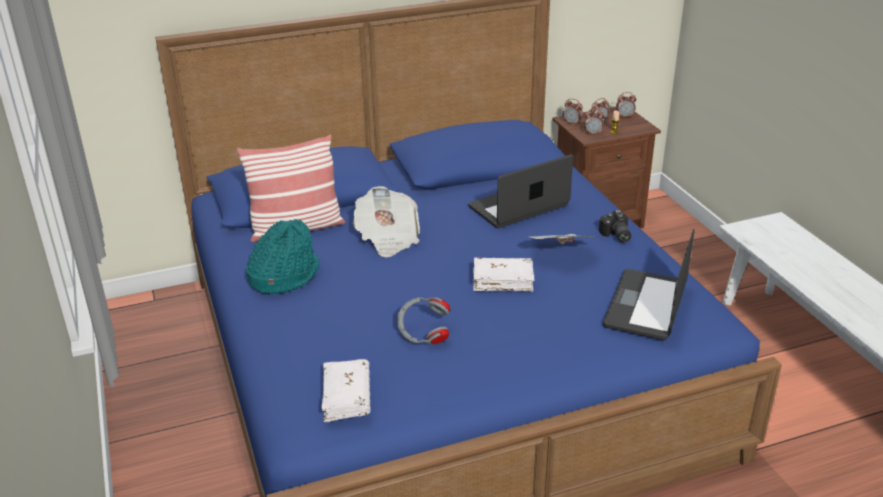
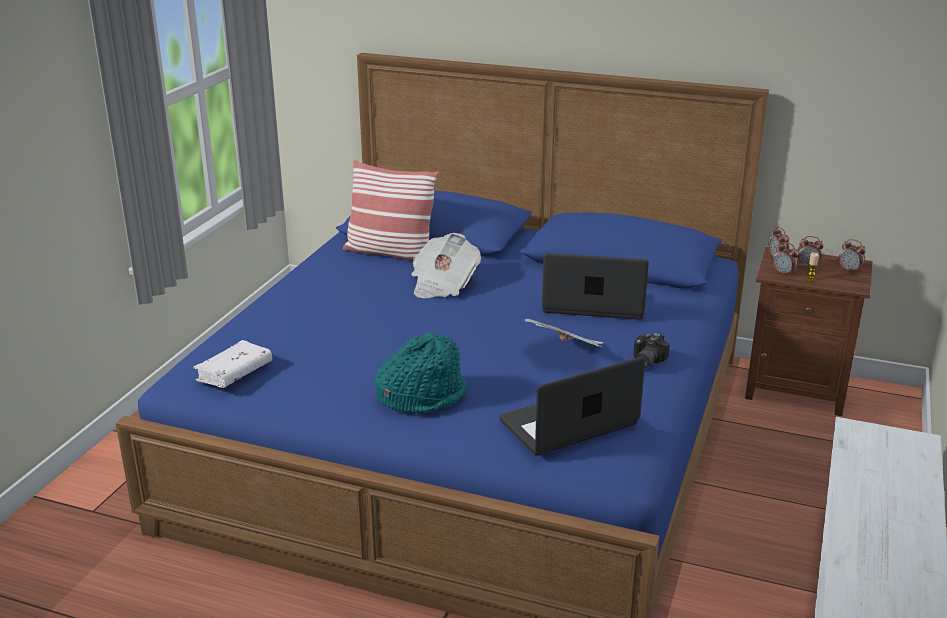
camera: 40 degrees right, 5 degrees down
turquoise hat [246,219,319,294] -> turquoise hat moved to [375,332,467,414]
grey headphones [398,297,450,344] -> none
white book [473,258,535,292] -> none

